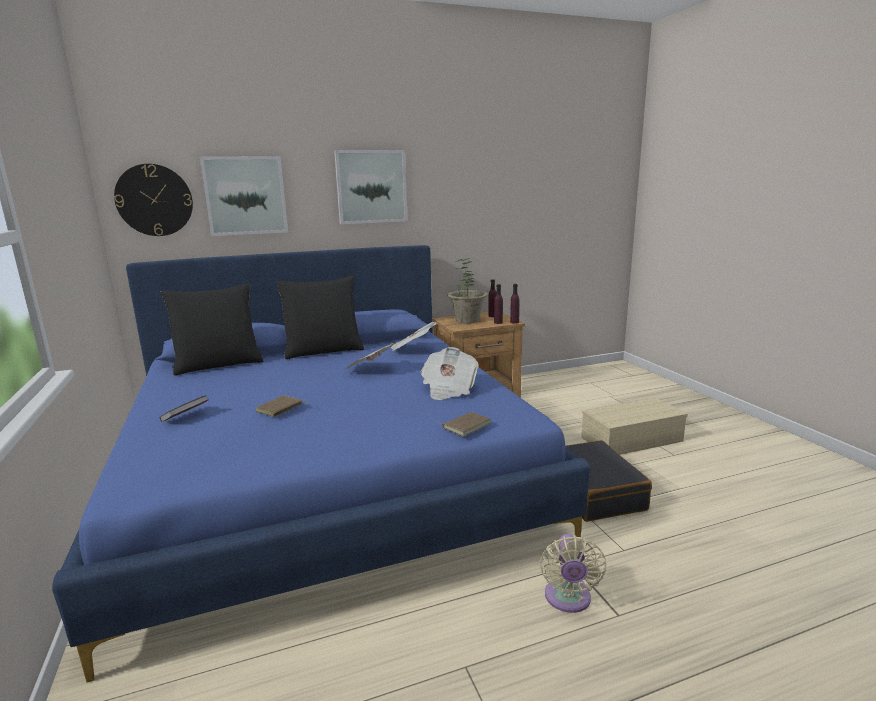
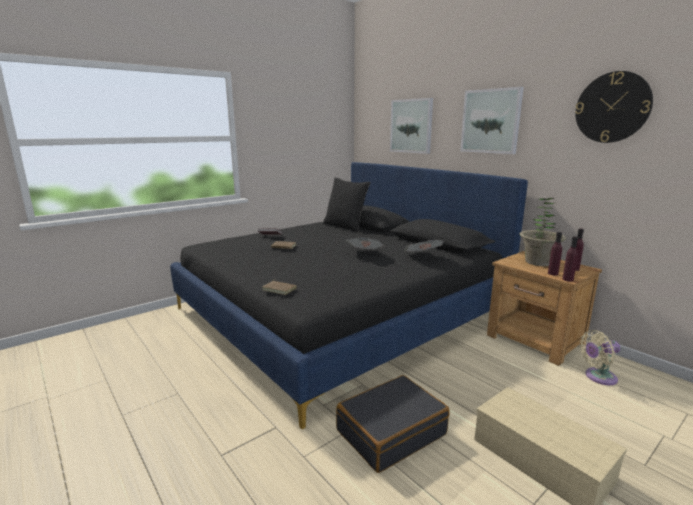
camera: 70 degrees right, 0 degrees up
blue bed [52,245,590,682] -> black bed [170,162,528,429]
wall clock [114,164,193,236] -> wall clock moved to [575,71,653,143]
black pillow [276,275,364,359] -> none
newspaper [421,347,479,400] -> none
beige fan [540,534,606,613] -> beige fan moved to [580,330,621,385]

